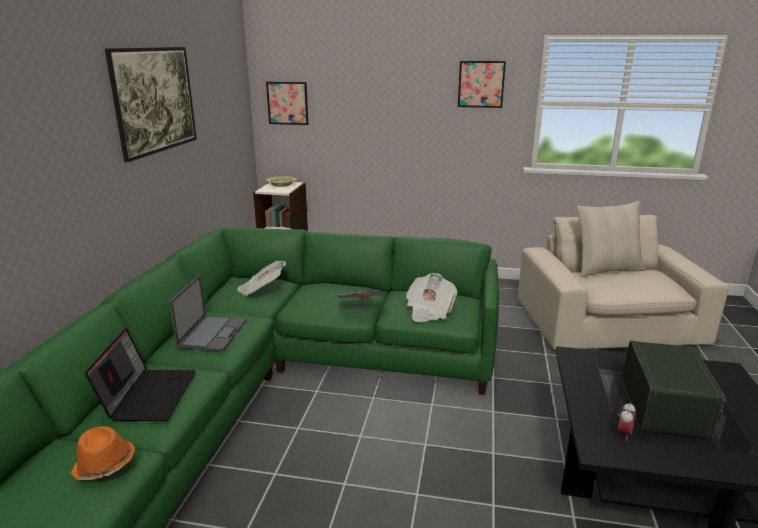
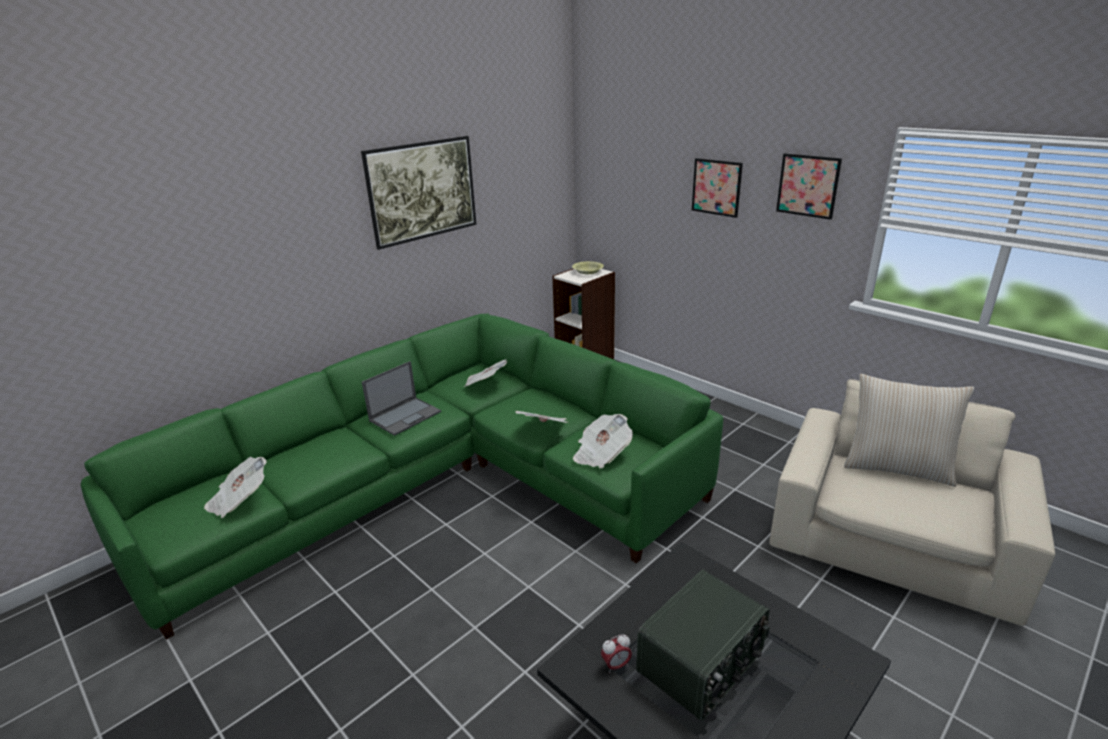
camera: 35 degrees right, 5 degrees up
orange hat [70,426,135,480] -> newspaper [204,457,267,518]
laptop [85,328,196,421] -> none
picture [266,82,308,125] -> picture moved to [692,158,743,218]

